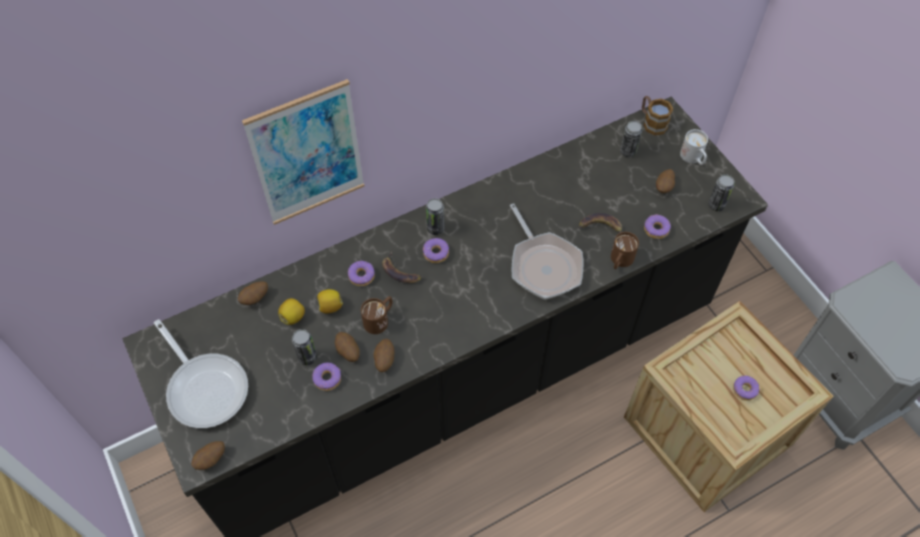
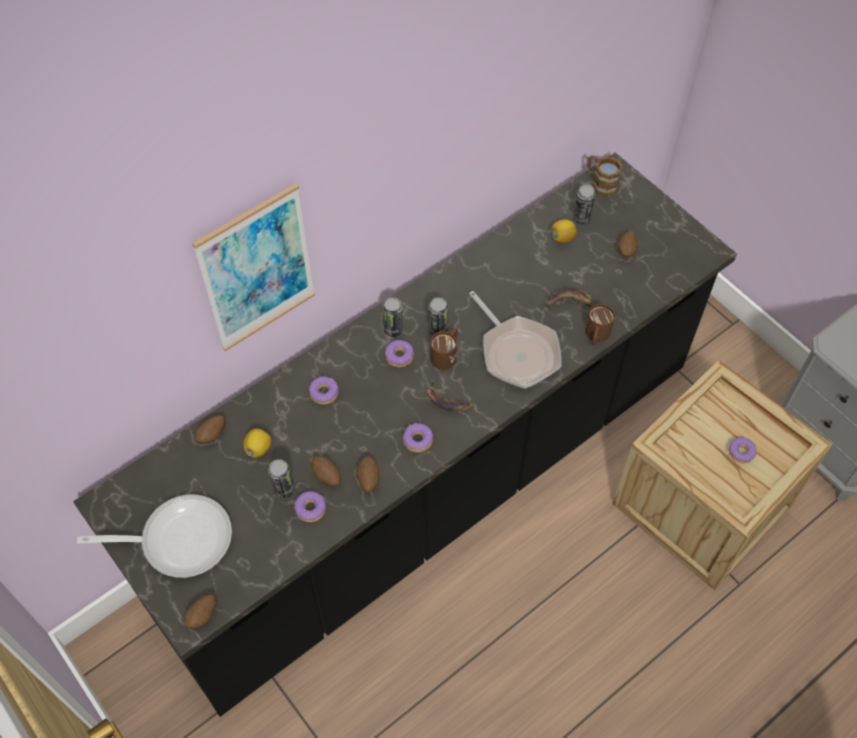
camera: 10 degrees left, 0 degrees up
frying pan [154,319,248,428] -> frying pan turned 45 degrees counterclockwise [77,495,232,578]
lemon [317,289,343,313] -> lemon moved to [552,219,577,243]
brown mug [361,296,392,334] -> brown mug moved to [430,328,458,370]
banana [382,251,422,283] -> banana moved to [426,380,474,411]
donut [644,214,671,239] -> donut moved to [403,423,433,452]
white mug [680,129,708,165] -> none
can [708,174,735,211] -> can moved to [428,297,448,335]

